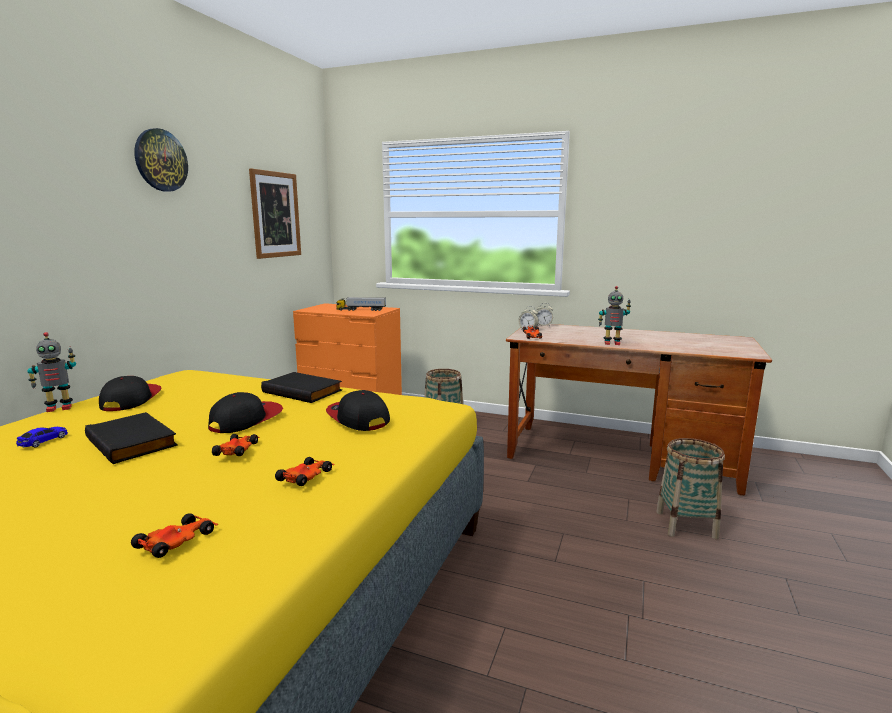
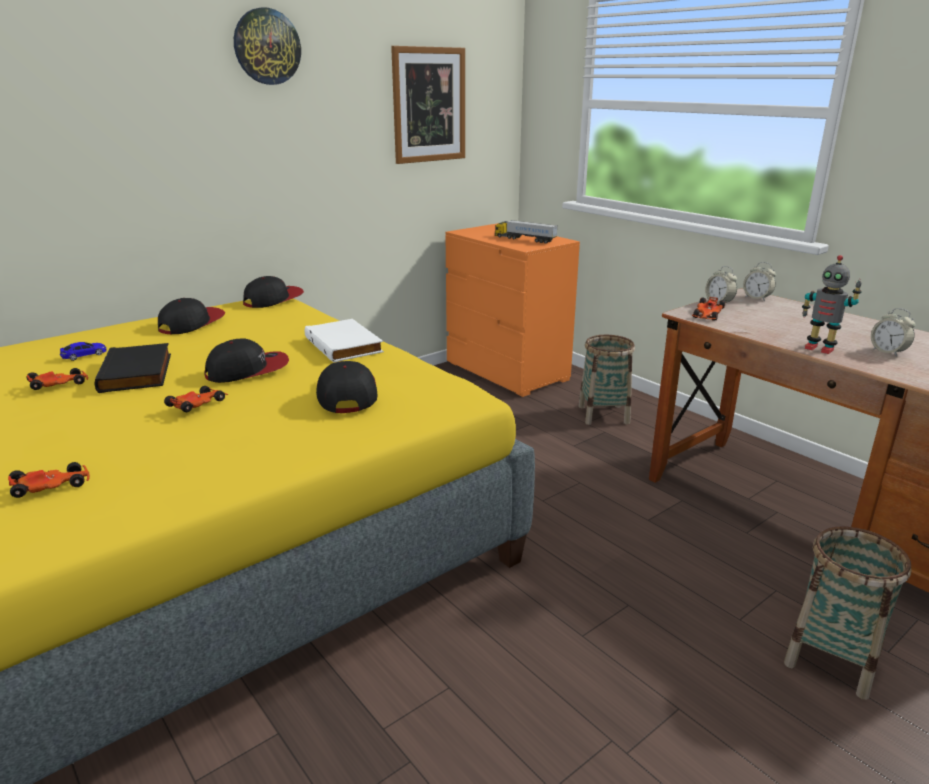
camera: 30 degrees right, 10 degrees up
toy robot [27,332,76,412] -> none
black book [261,372,342,403] -> white book [305,319,384,363]
toy car [275,457,335,486] -> toy car moved to [26,368,88,390]
none -> cap [243,276,304,308]
none -> alarm clock [871,308,915,357]

